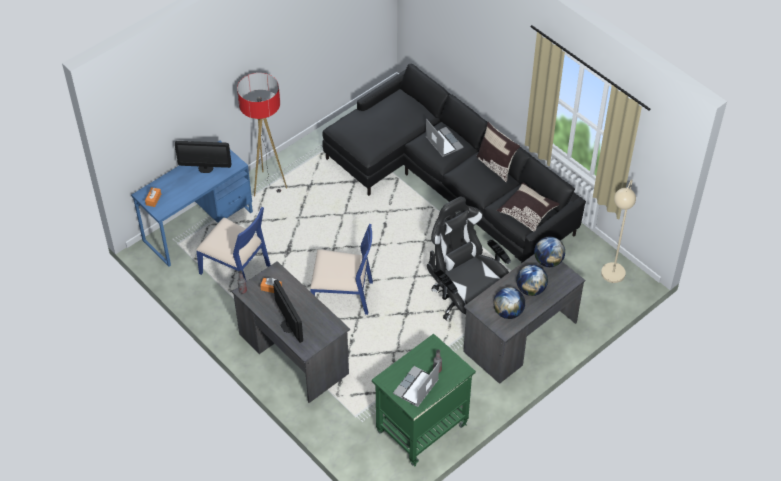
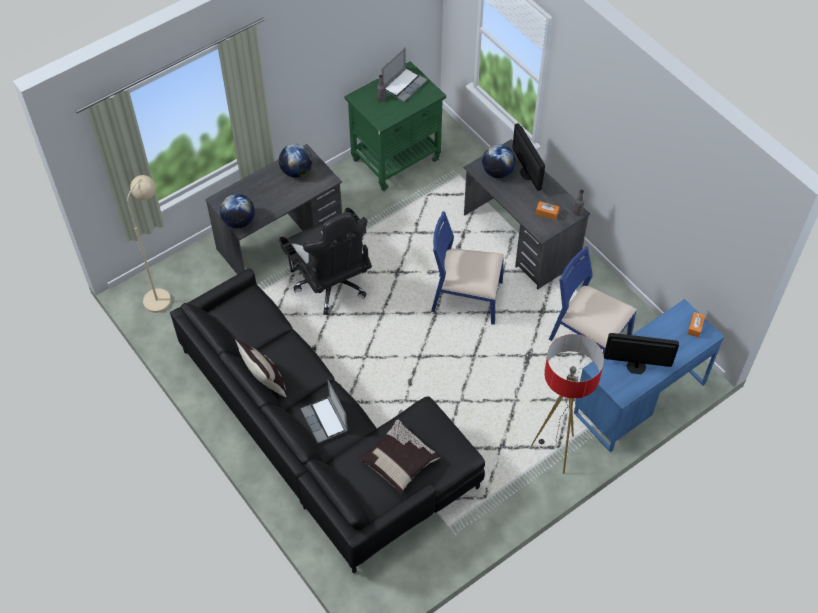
camera: 175 degrees left, 5 degrees up
pillow [497,182,560,232] -> pillow moved to [358,419,440,495]
globe [516,265,548,296] -> globe moved to [482,145,516,178]

